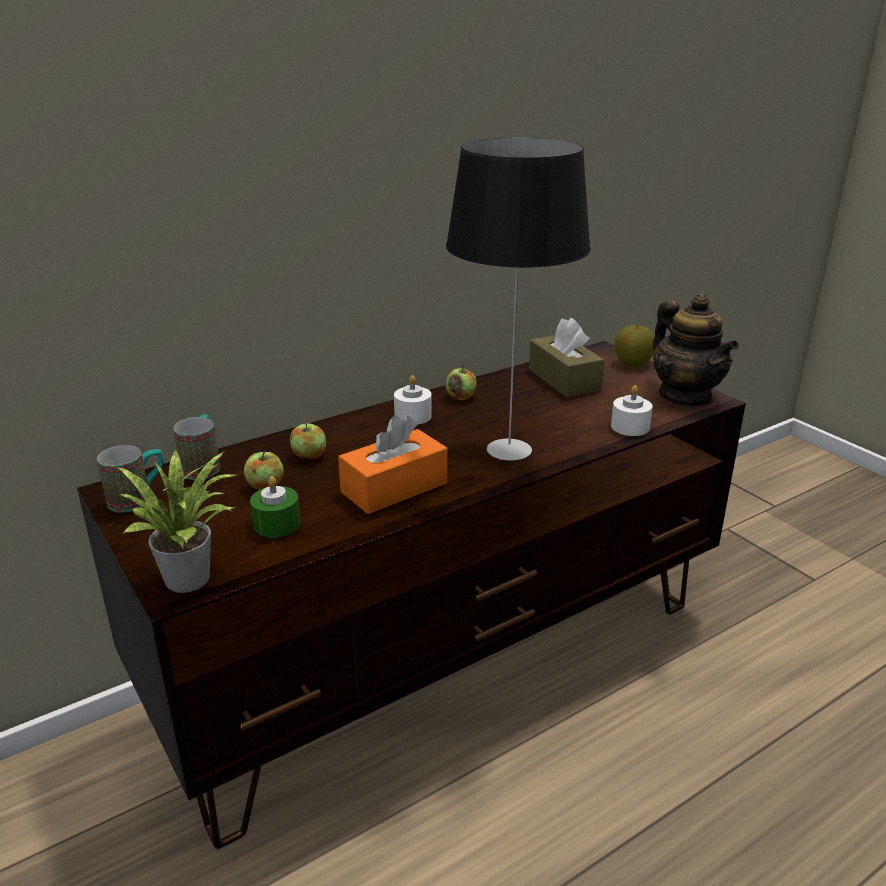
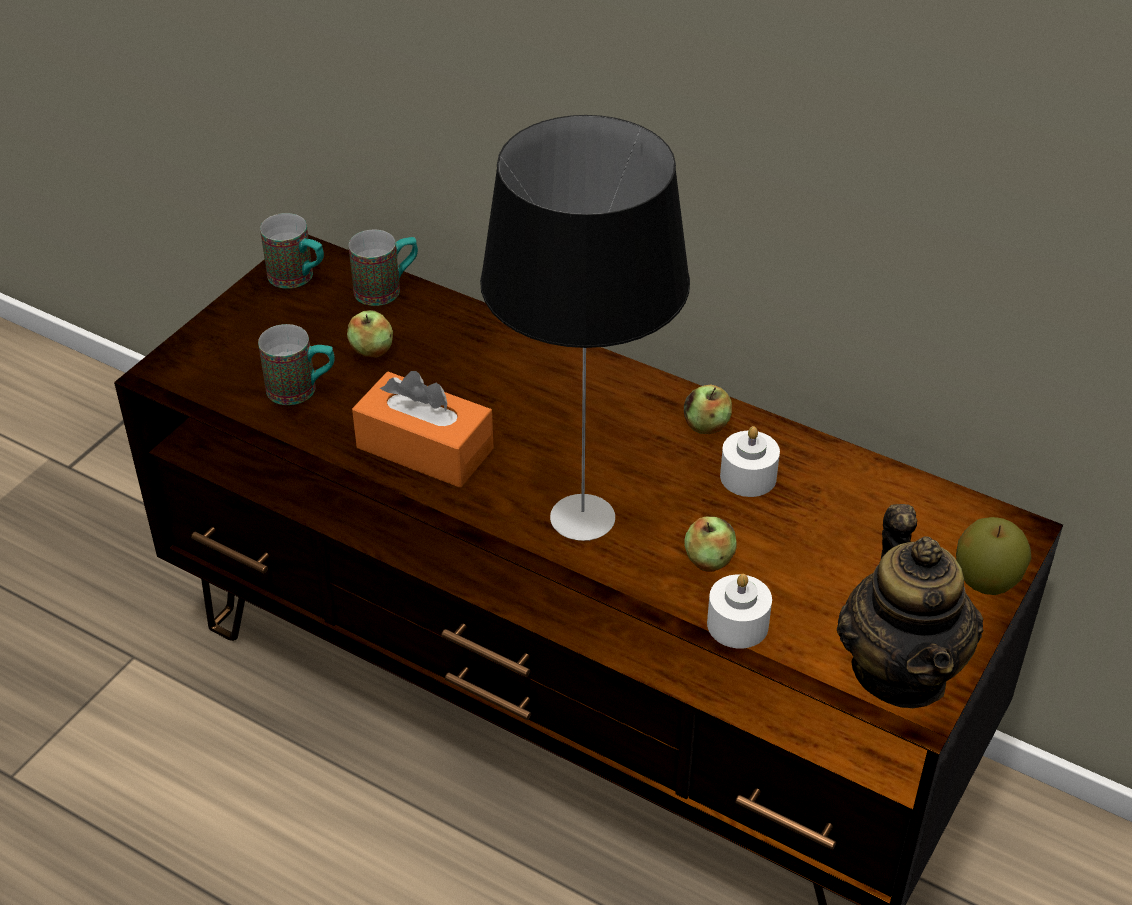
camera: 65 degrees right, 15 degrees up
potted plant [118,449,235,593] -> none
green candle [250,476,300,538] -> mug [258,324,335,405]
apple [290,423,326,460] -> apple moved to [684,517,737,571]
white candle [394,375,432,425] -> white candle moved to [720,426,780,497]
brown tissue box [529,318,604,397] -> none
teapot [653,294,739,407] -> teapot turned 45 degrees counterclockwise [837,504,984,708]

